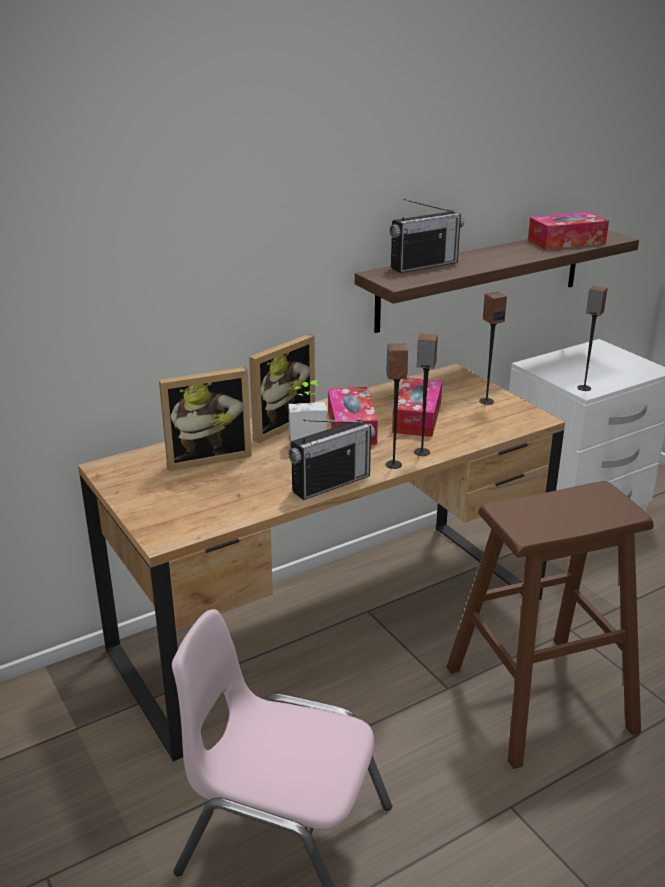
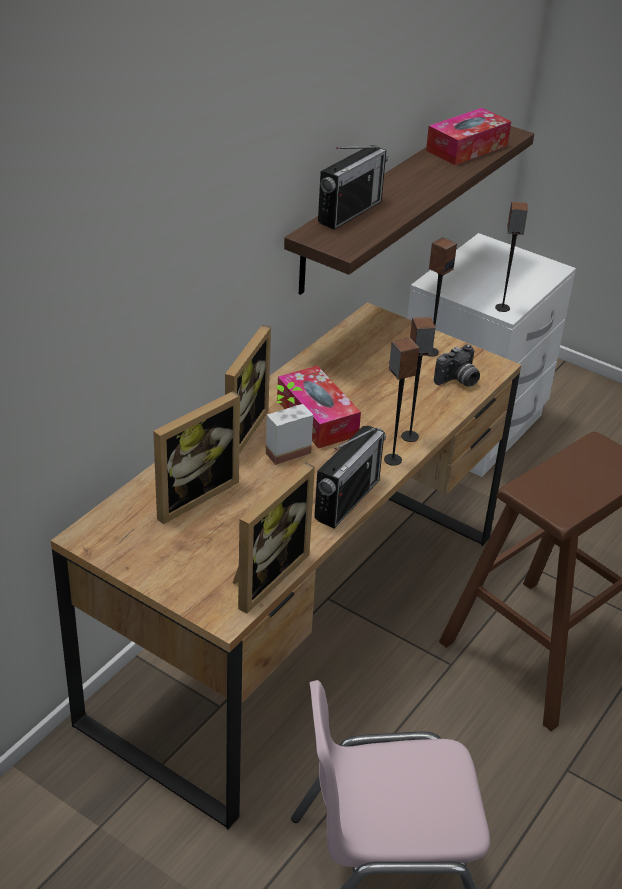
camera: 25 degrees left, 10 degrees up
tissue box [392,378,442,437] -> none
none -> picture frame [233,462,315,614]
none -> camera [434,344,480,387]

